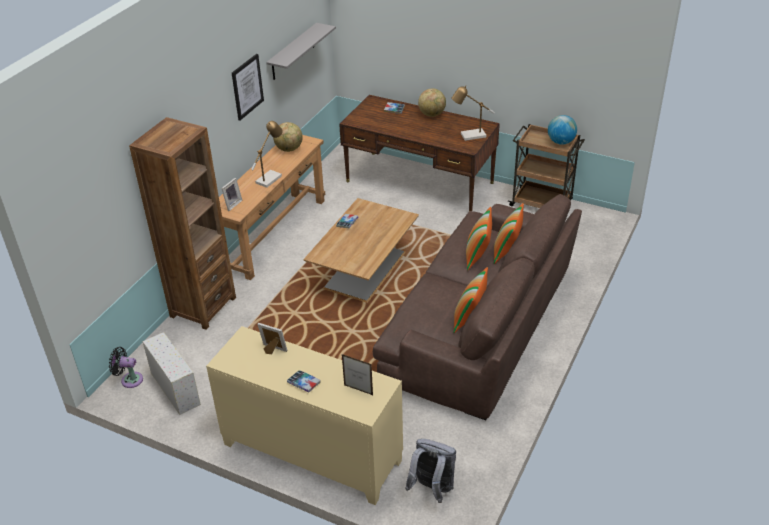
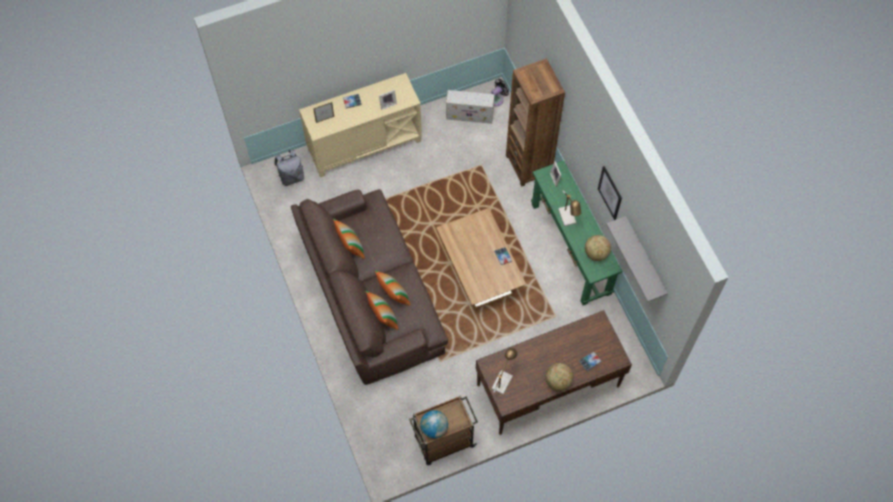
camera: 130 degrees right, 25 degrees up
brown console table [219,135,325,280] -> green console table [531,160,622,305]

